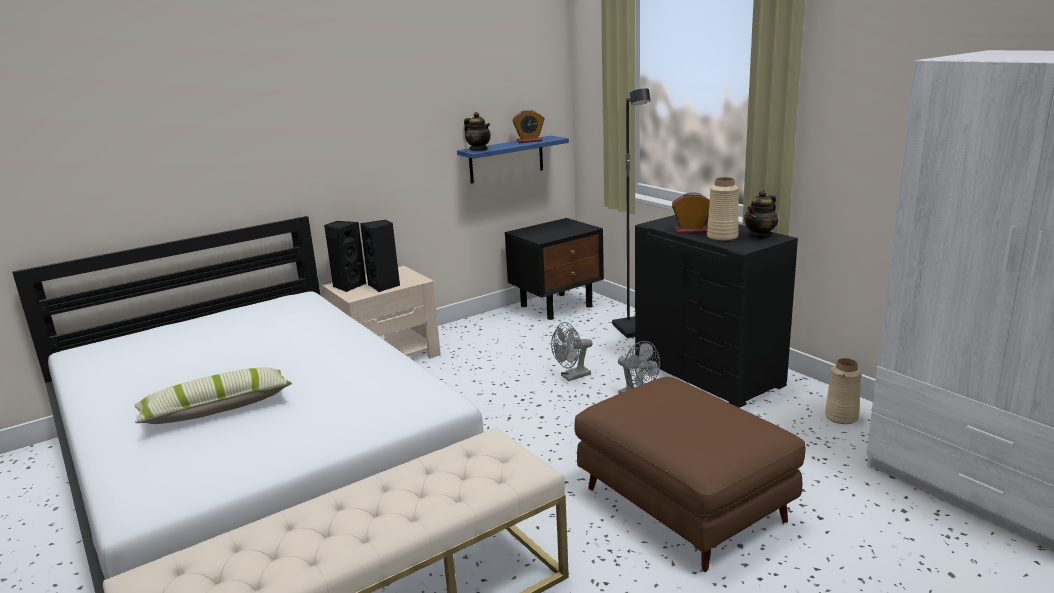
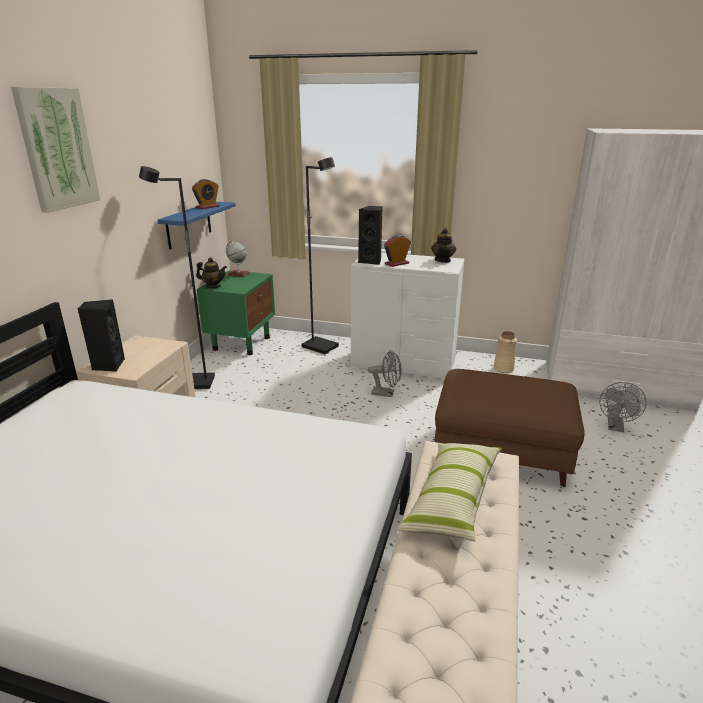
camera: 40 degrees left, 5 degrees up
pillow [135,367,292,424] -> pillow moved to [397,443,502,542]
black speaker [360,220,400,292] -> black speaker moved to [358,206,383,265]
teapot [464,112,491,151] -> teapot moved to [196,257,227,288]
black nightstand [505,218,604,320] -> green nightstand [197,270,275,355]
grey fan [551,322,592,381] -> grey fan moved to [600,382,647,432]
black dresser [635,215,798,408] -> white dresser [351,253,464,380]
beige vase [707,177,739,241] -> none
none -> picture [11,87,100,213]
none -> black floor lamp [139,166,215,389]
none -> globe [226,241,250,277]

